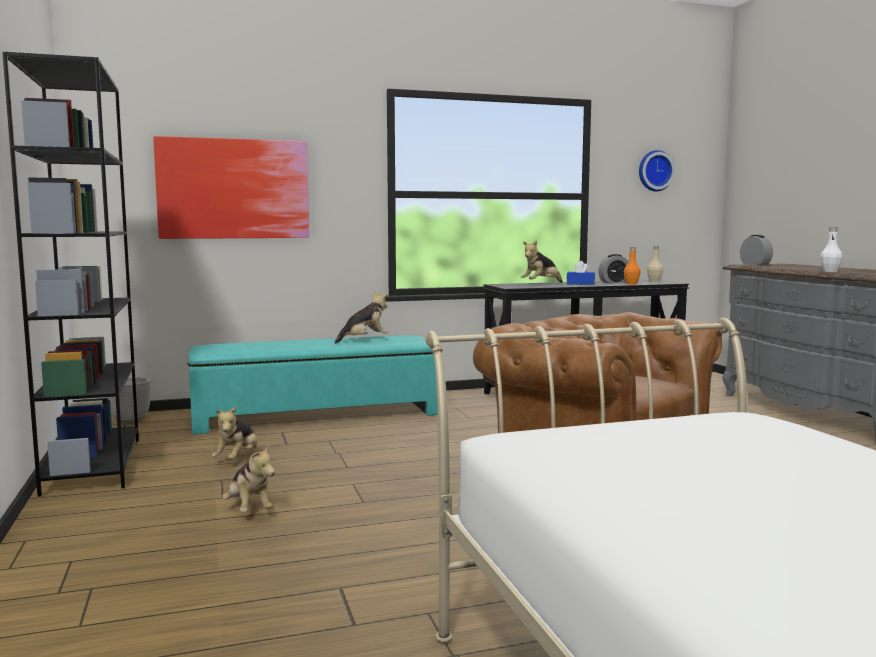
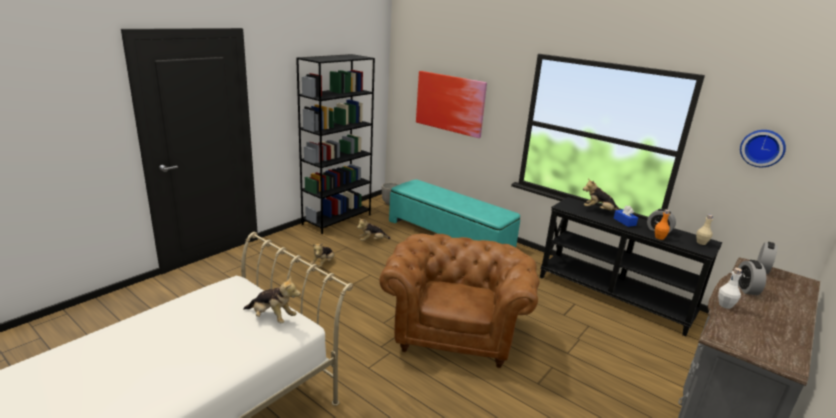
camera: 55 degrees right, 15 degrees up
plush toy [334,291,387,344] -> plush toy moved to [243,276,301,323]
none -> alarm clock [738,260,766,295]

